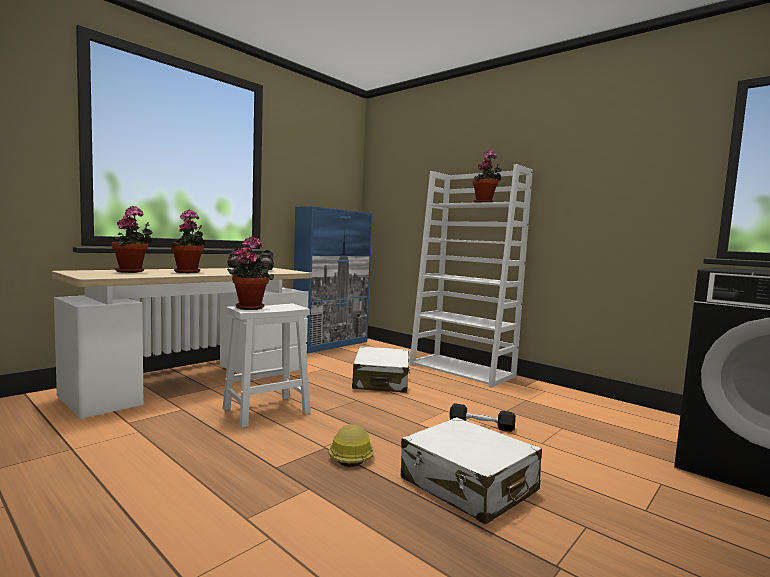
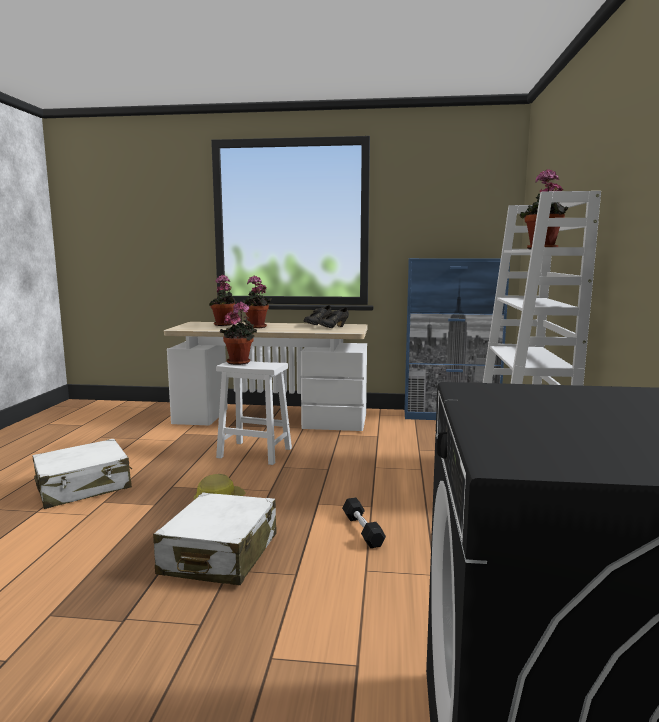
camera: 55 degrees right, 5 degrees up
white suitcase [352,346,411,393] -> white suitcase moved to [32,439,132,509]

